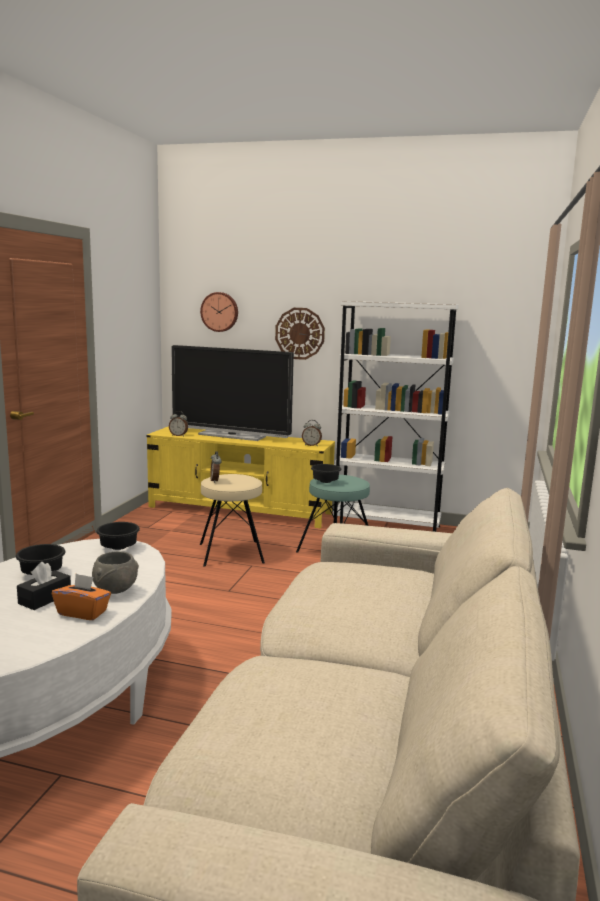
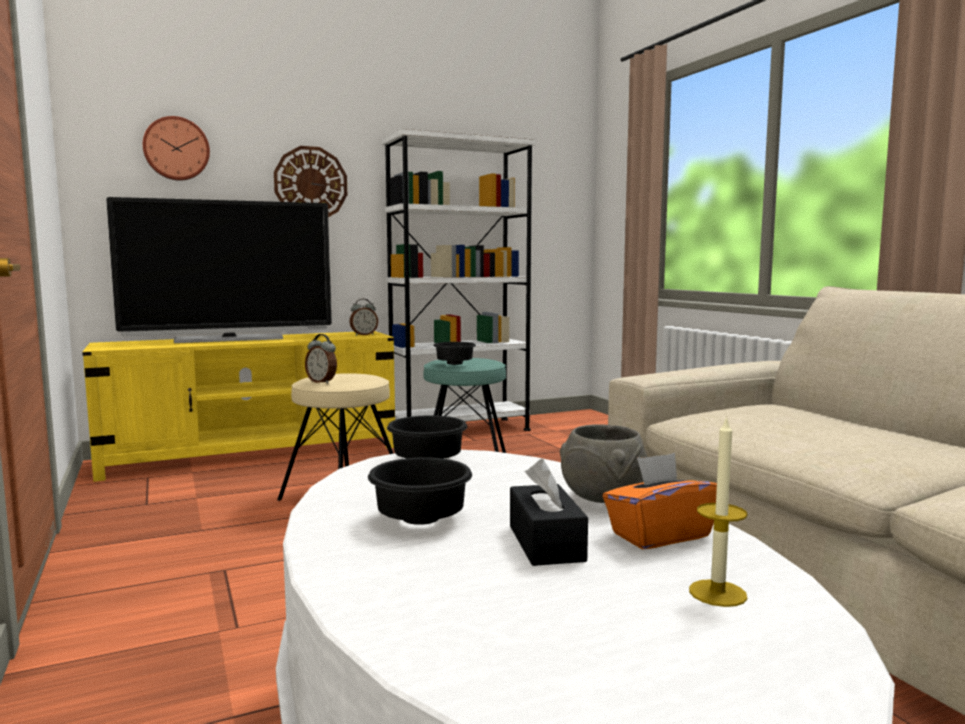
camera: 40 degrees left, 5 degrees down
alarm clock [169,411,188,436] -> none
none -> candle [689,416,747,607]

